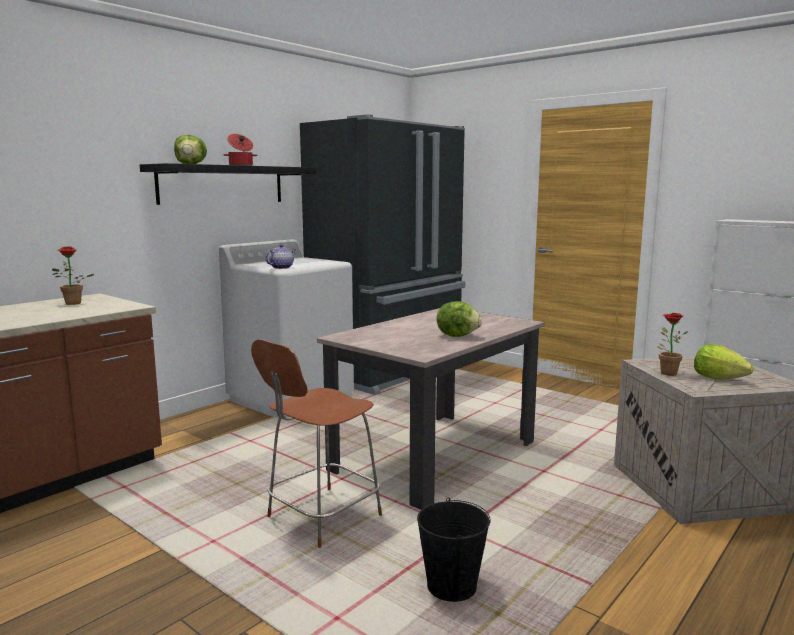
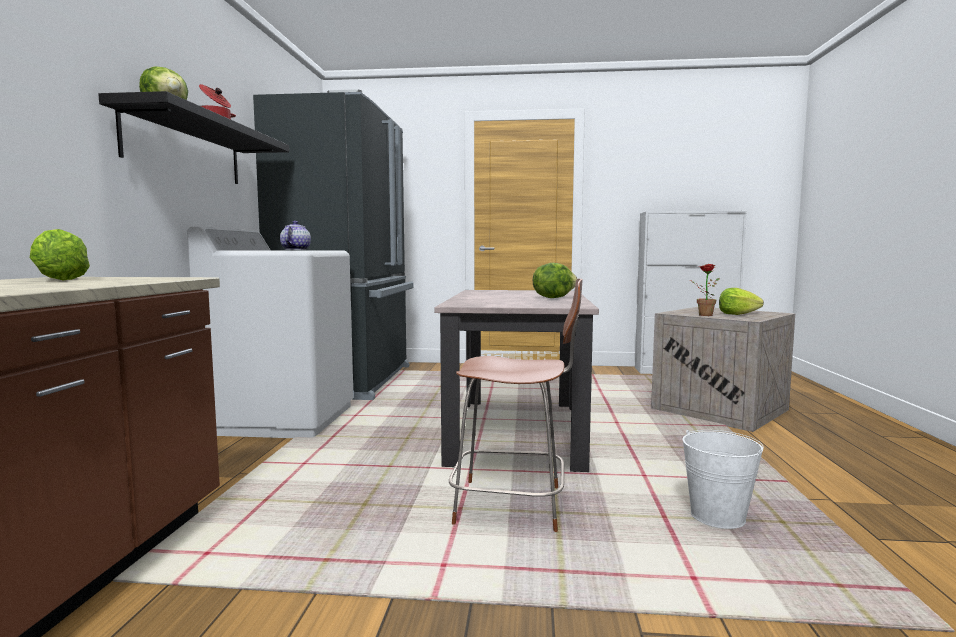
camera: 35 degrees left, 5 degrees down
potted plant [52,246,94,305] -> lettuce [30,229,90,280]
brown chair [251,339,382,548] -> brown chair turned 90 degrees counterclockwise [449,278,583,532]
black bucket [417,497,491,602] -> white bucket [682,430,764,529]

